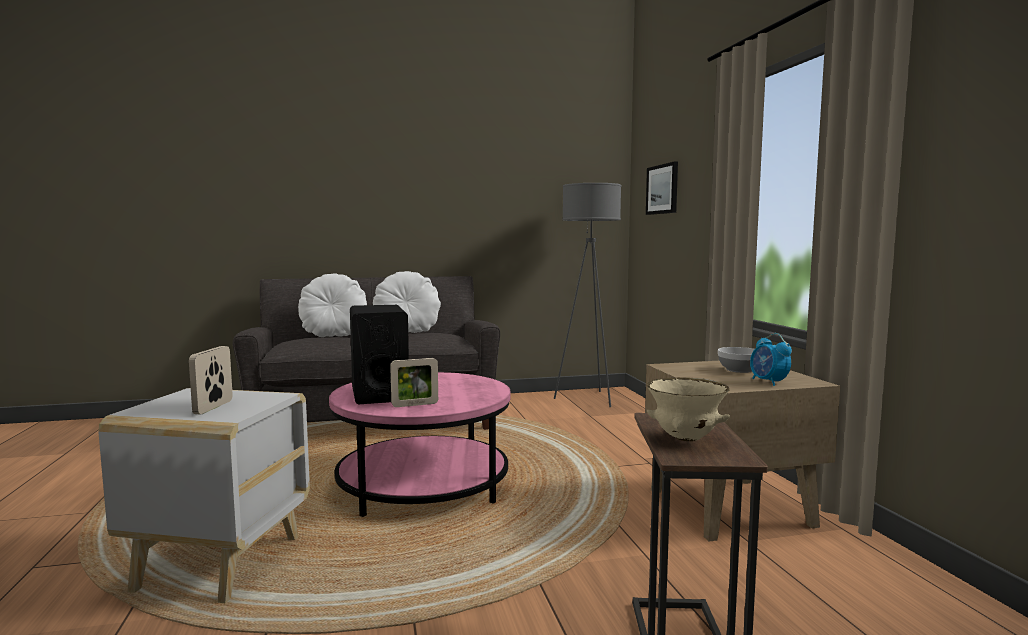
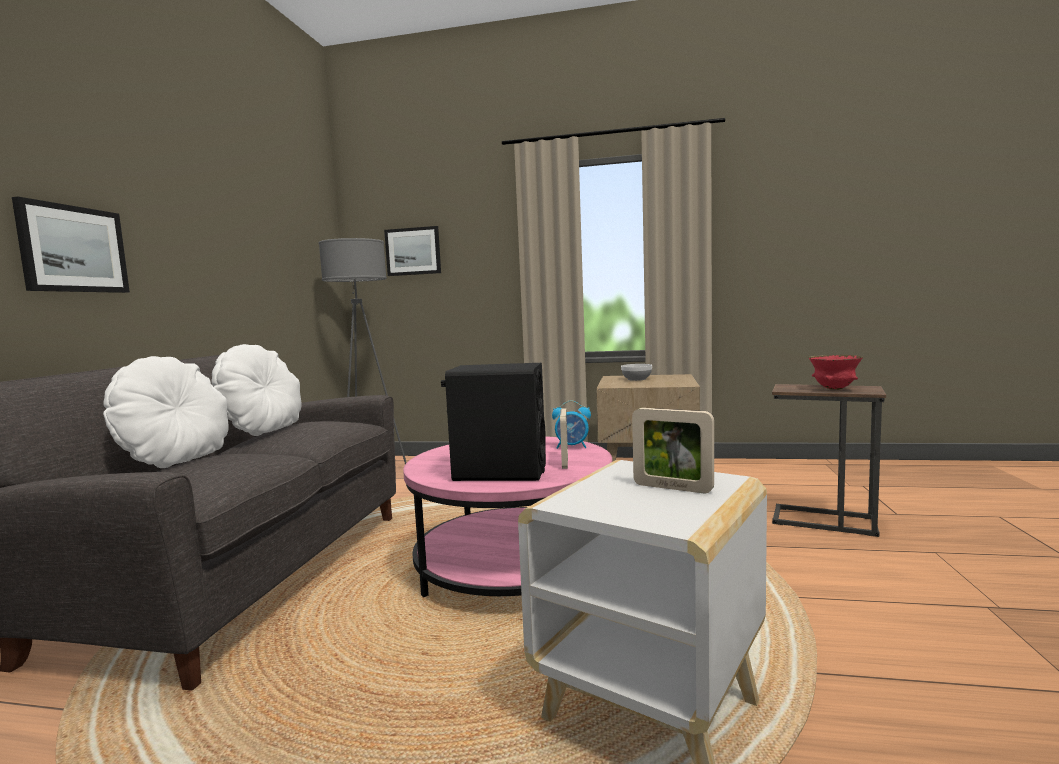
camera: 65 degrees left, 0 degrees up
beige bowl [647,377,730,441] -> red bowl [808,355,863,390]
alarm clock [750,333,792,386] -> alarm clock moved to [552,401,591,449]
none -> picture [12,197,130,293]

